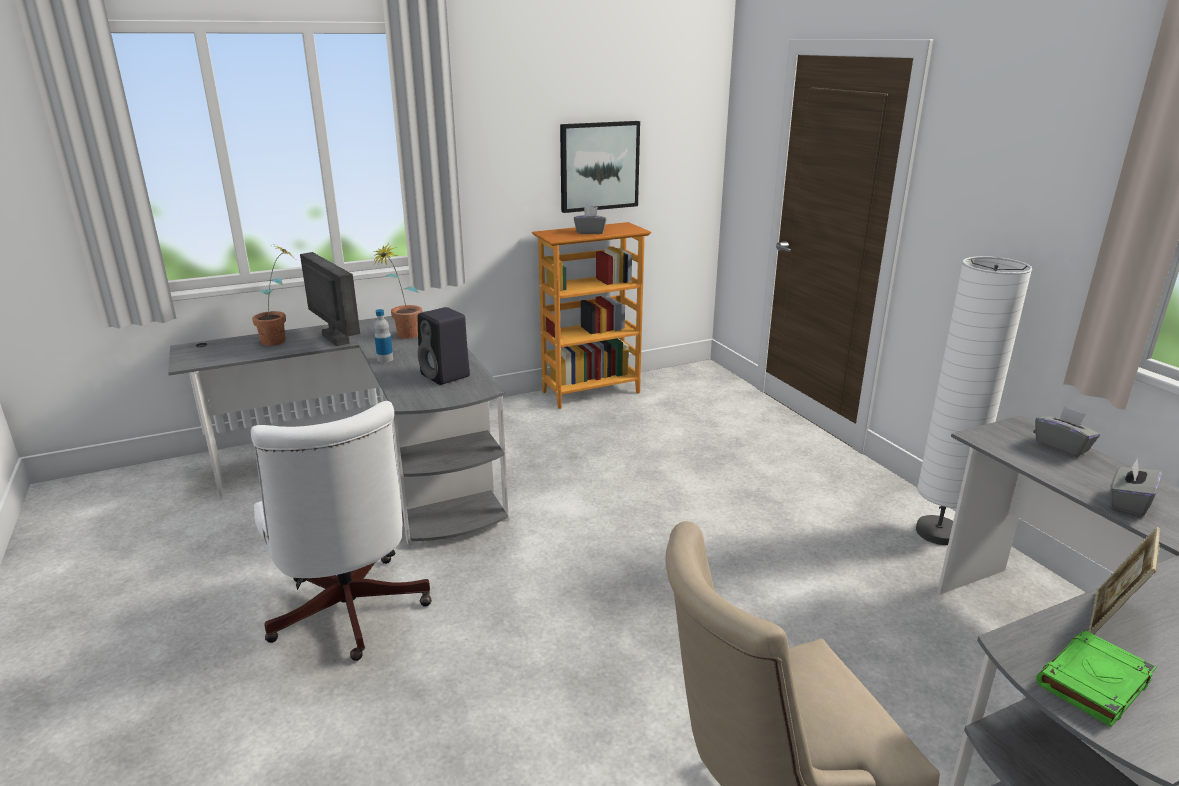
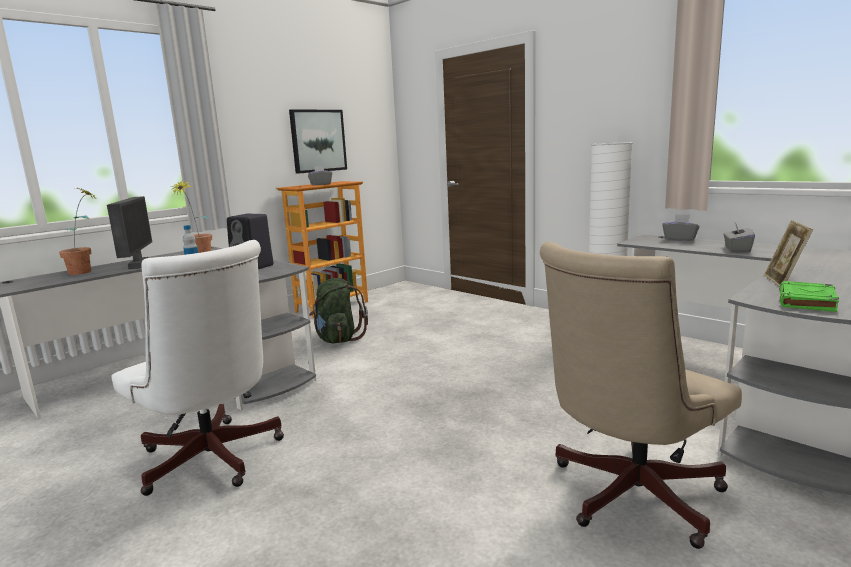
camera: 20 degrees left, 10 degrees down
monitor [300,252,360,346] -> monitor turned 45 degrees clockwise [107,196,152,269]
none -> green backpack [309,278,368,343]

